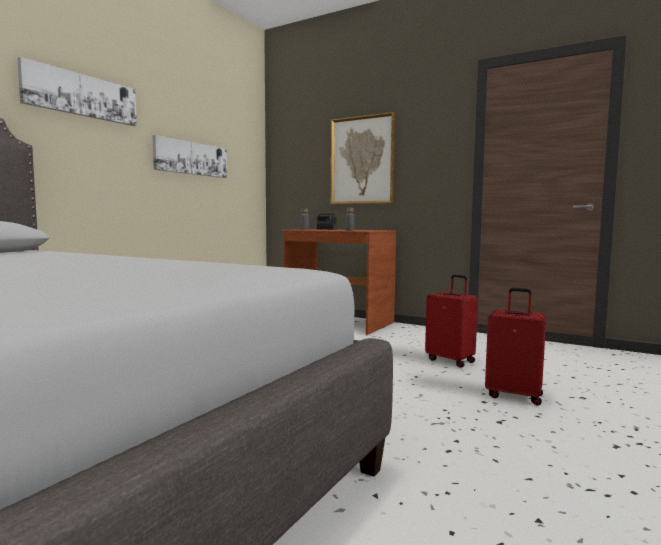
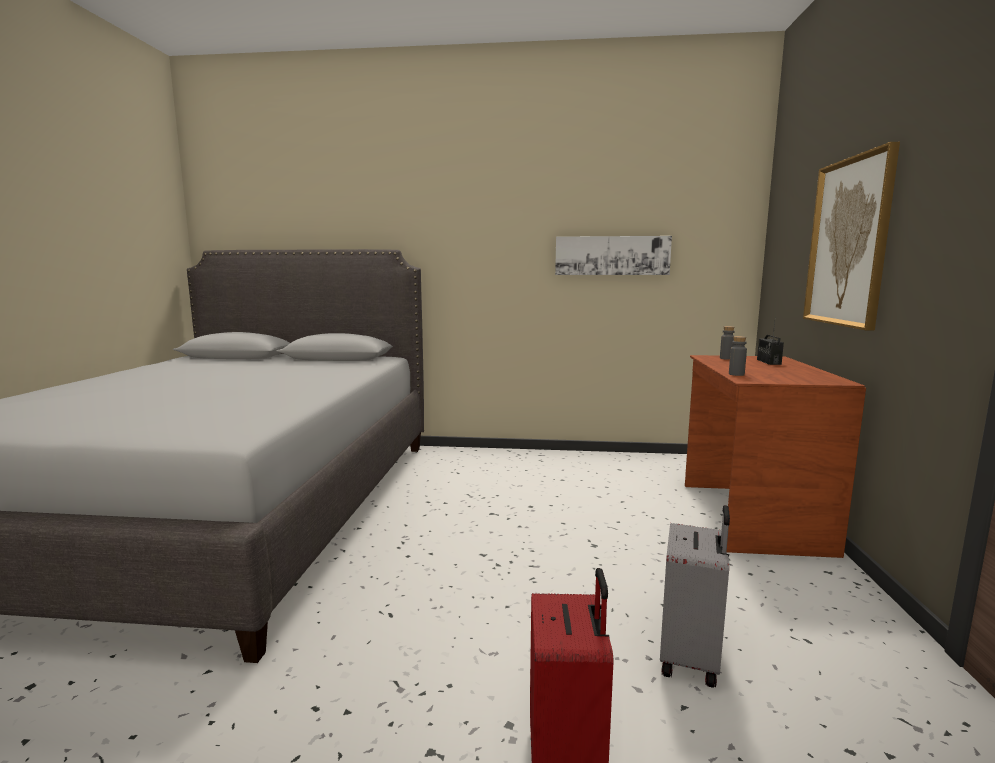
camera: 65 degrees right, 5 degrees up
picture [17,57,137,126] -> none
red suitcase [425,275,478,368] -> grey suitcase [660,505,730,688]

